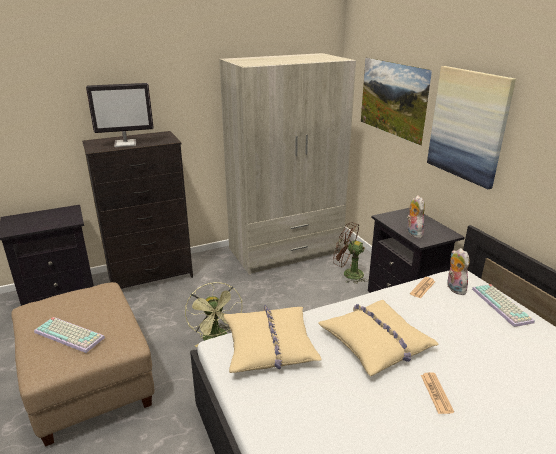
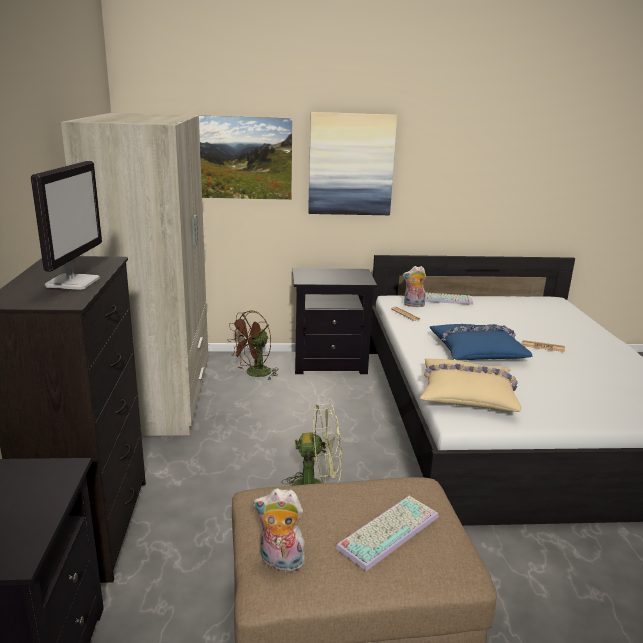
camera: 70 degrees left, 5 degrees down
beige pillow [318,300,439,376] -> blue pillow [430,324,533,360]
plush toy [407,195,425,238] -> plush toy moved to [253,488,305,572]

